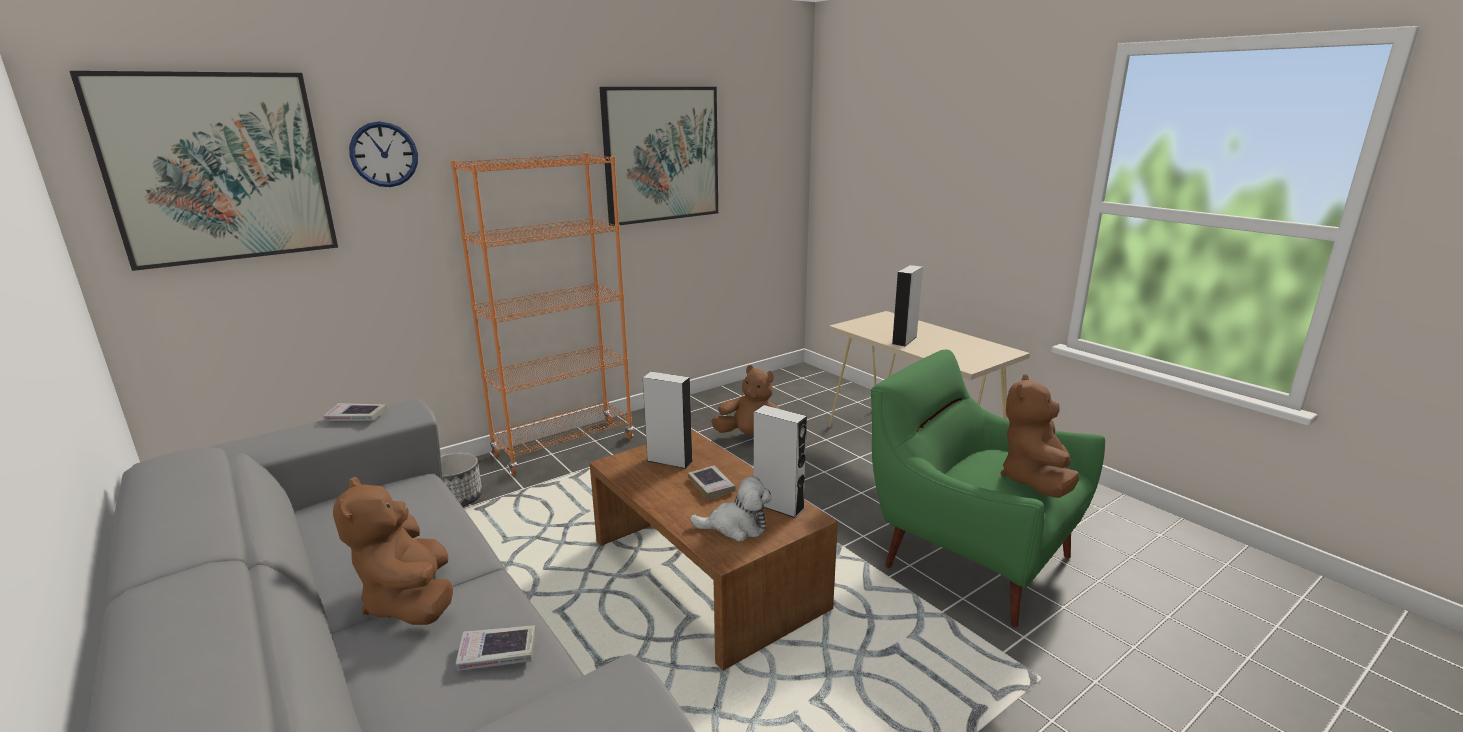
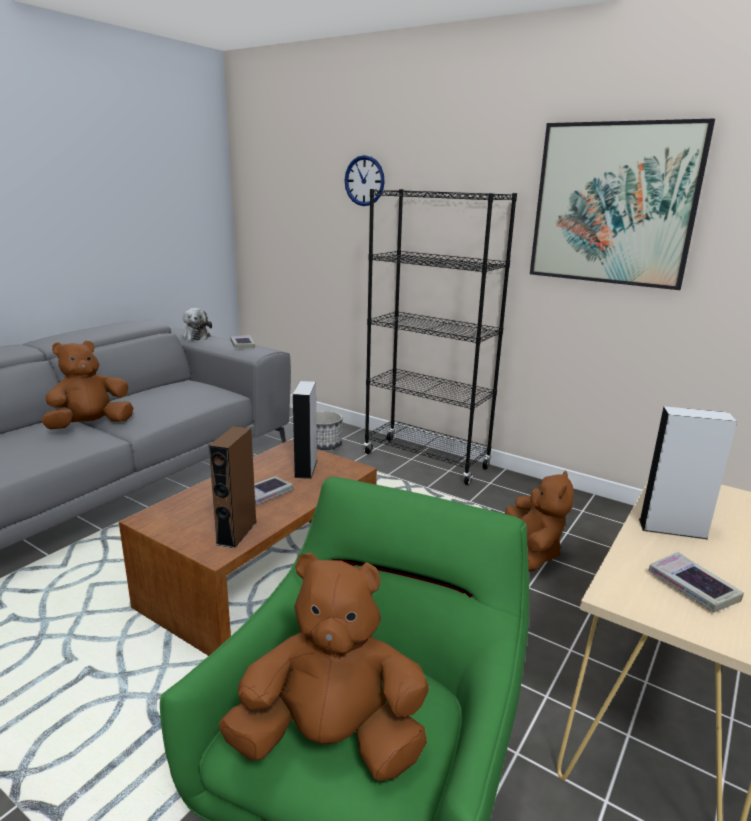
camera: 70 degrees right, 0 degrees up
picture [70,71,338,271] -> none
orange bookcase [451,153,634,475] -> black bookcase [364,189,517,485]
book [456,625,536,671] -> book moved to [648,552,744,612]
plush toy [690,476,772,541] -> plush toy moved to [181,308,212,341]
grey speaker [754,405,807,518] -> brown speaker [208,426,257,548]

